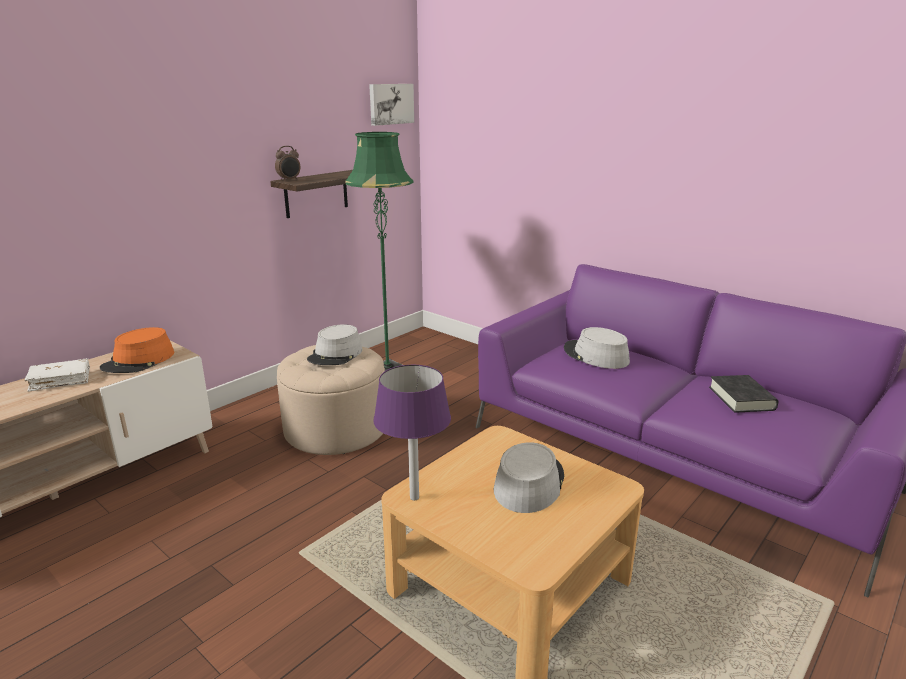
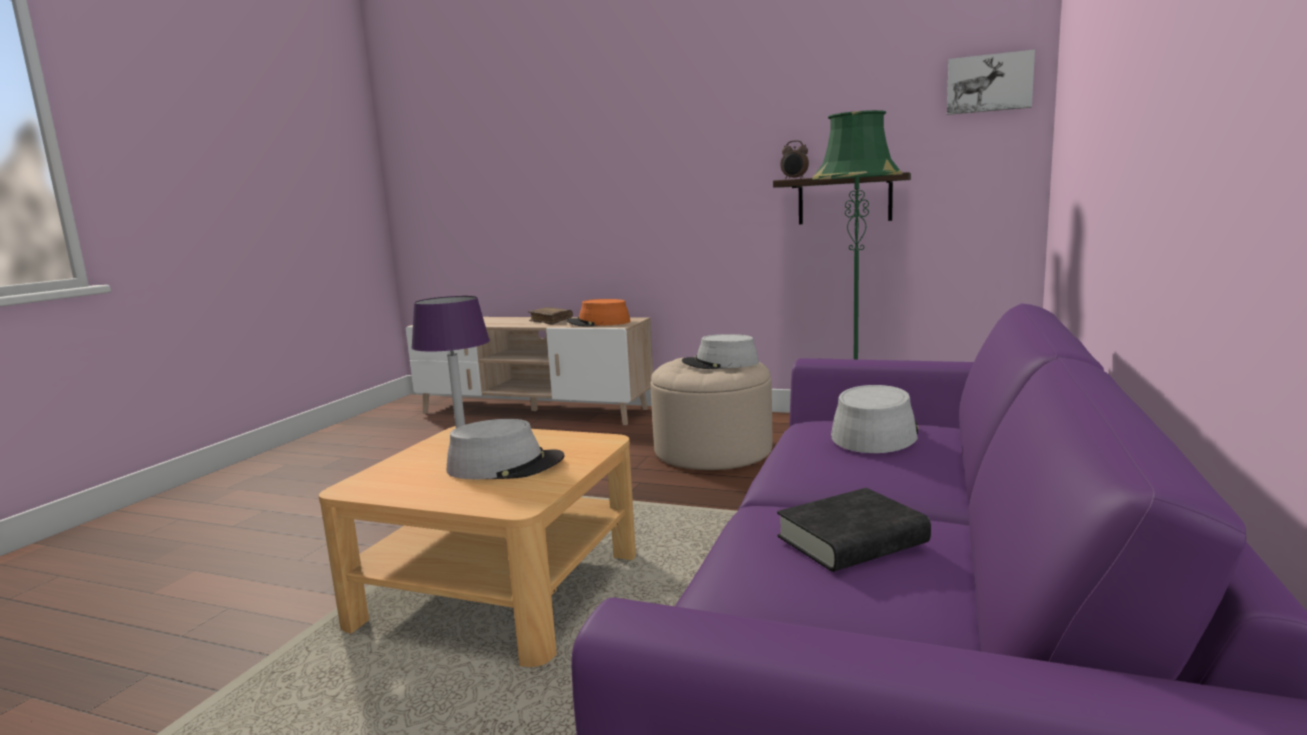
camera: 70 degrees right, 10 degrees down
white book [25,358,90,392] -> brown book [528,307,573,325]

